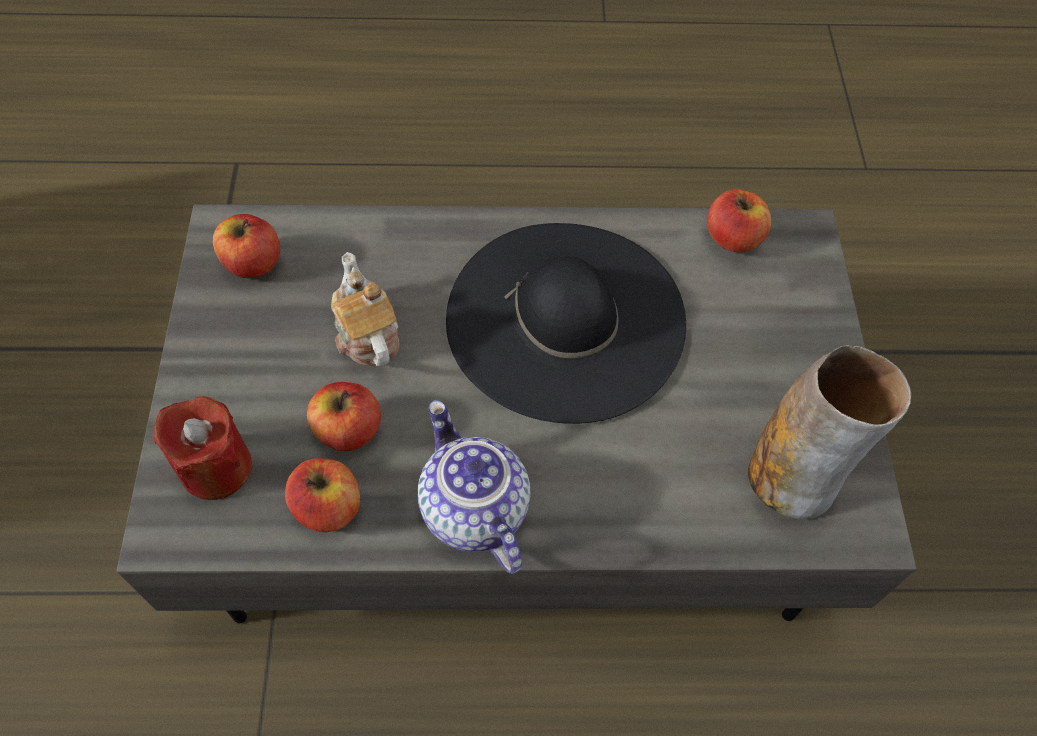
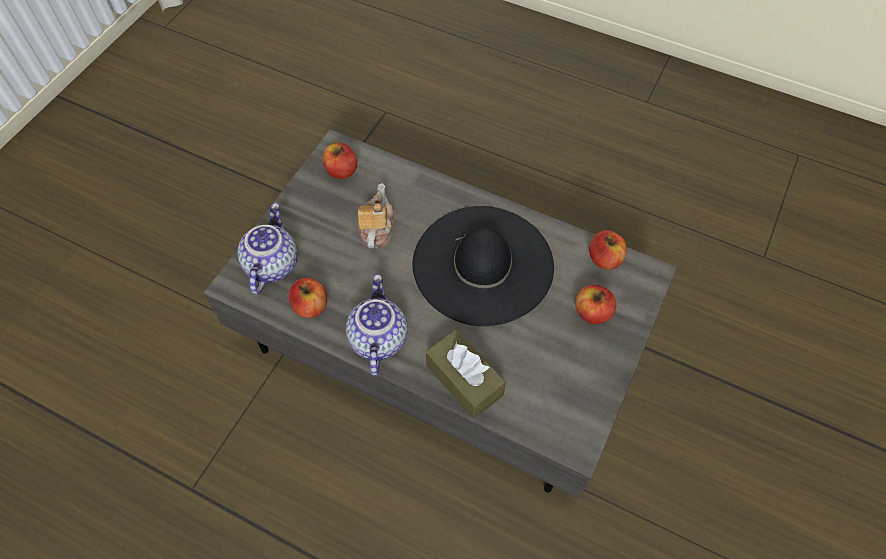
camera: 30 degrees right, 0 degrees up
red candle [154,396,252,500] -> teapot [238,203,297,294]
apple [307,382,381,451] -> apple moved to [575,285,616,324]
vase [748,345,911,519] -> none
none -> brown tissue box [426,329,506,419]

